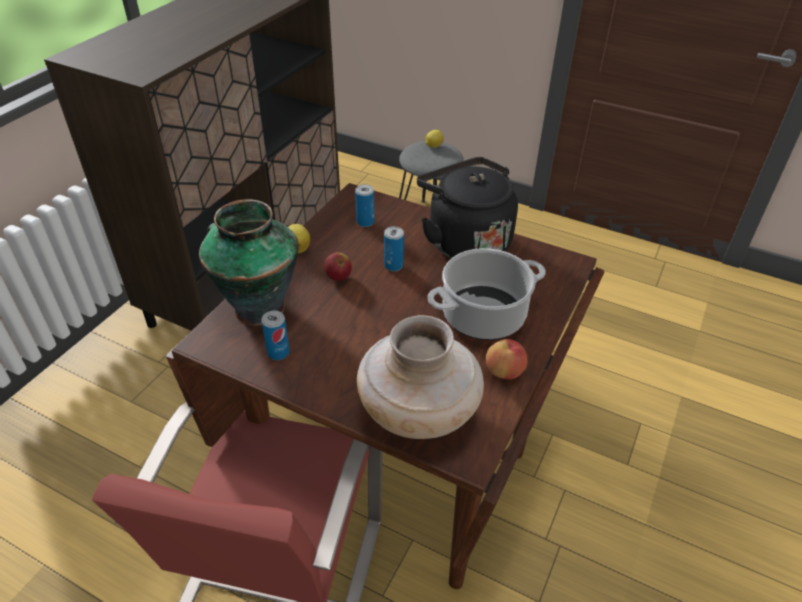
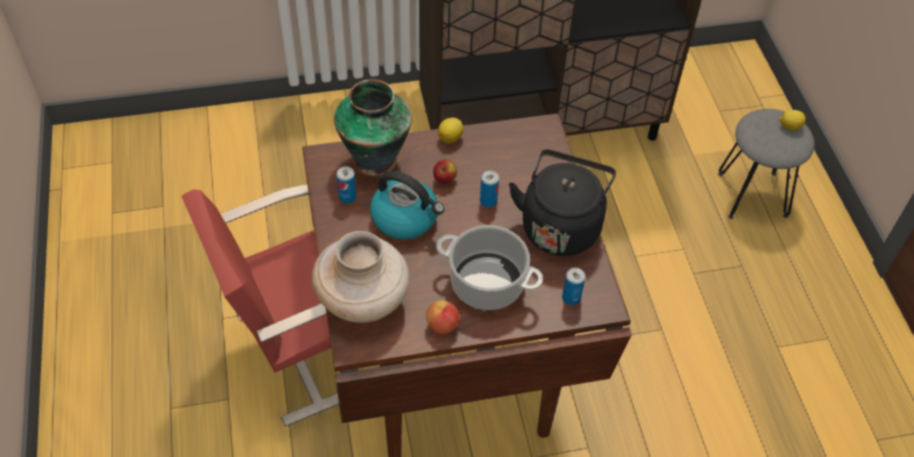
camera: 50 degrees right, 10 degrees up
can [355,184,375,227] -> can moved to [562,268,585,305]
none -> kettle [370,171,445,240]

